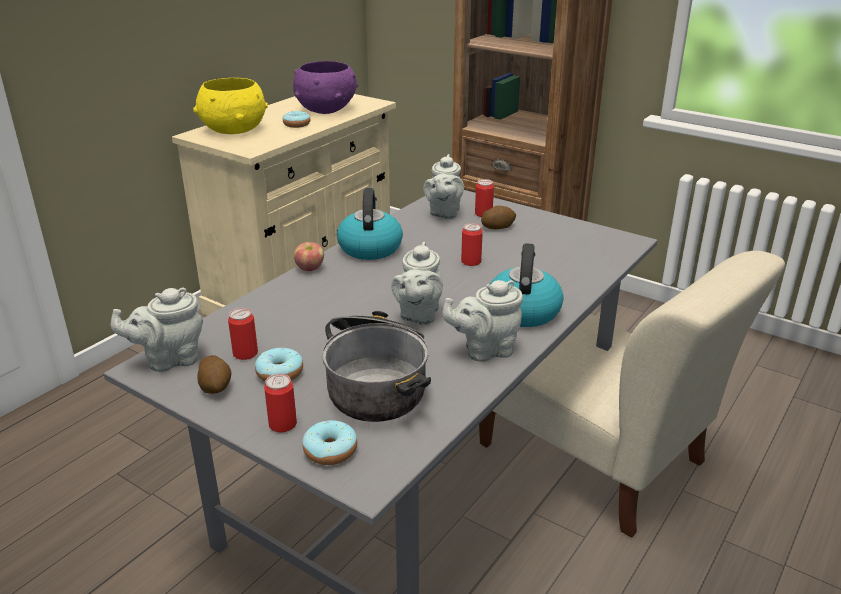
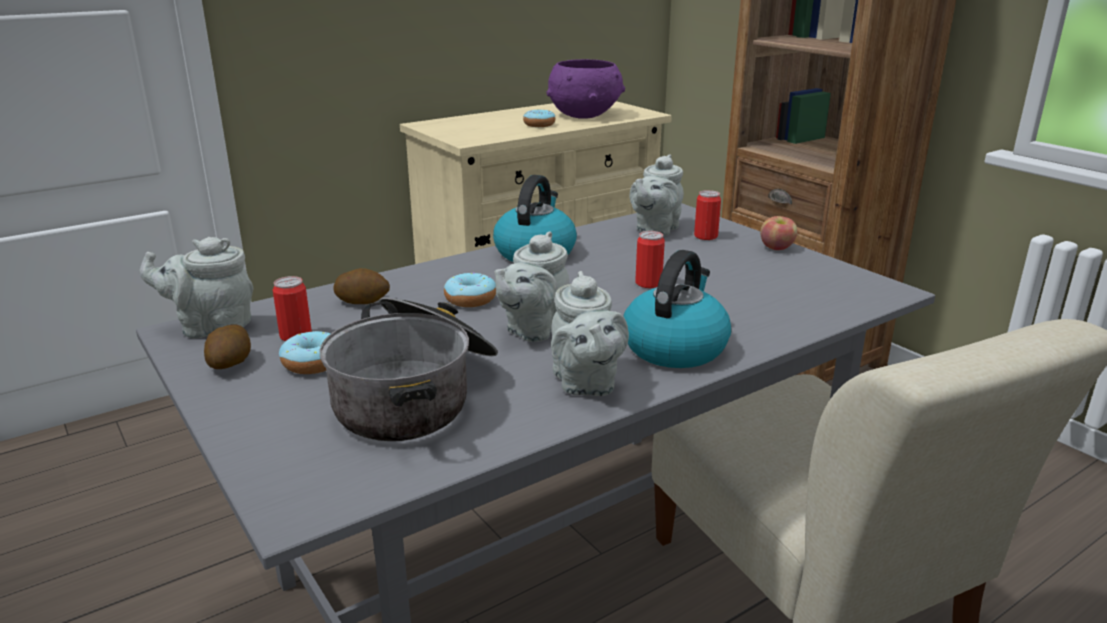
camera: 20 degrees right, 5 degrees down
yellow bowl [193,78,268,134] -> none
can [264,374,297,433] -> none
apple [294,242,324,271] -> apple moved to [760,216,798,250]
donut [302,420,357,465] -> donut moved to [444,272,496,307]
grey teapot [442,280,523,362] -> grey teapot turned 105 degrees counterclockwise [551,271,629,396]
potato [481,206,516,229] -> potato moved to [333,268,390,304]

